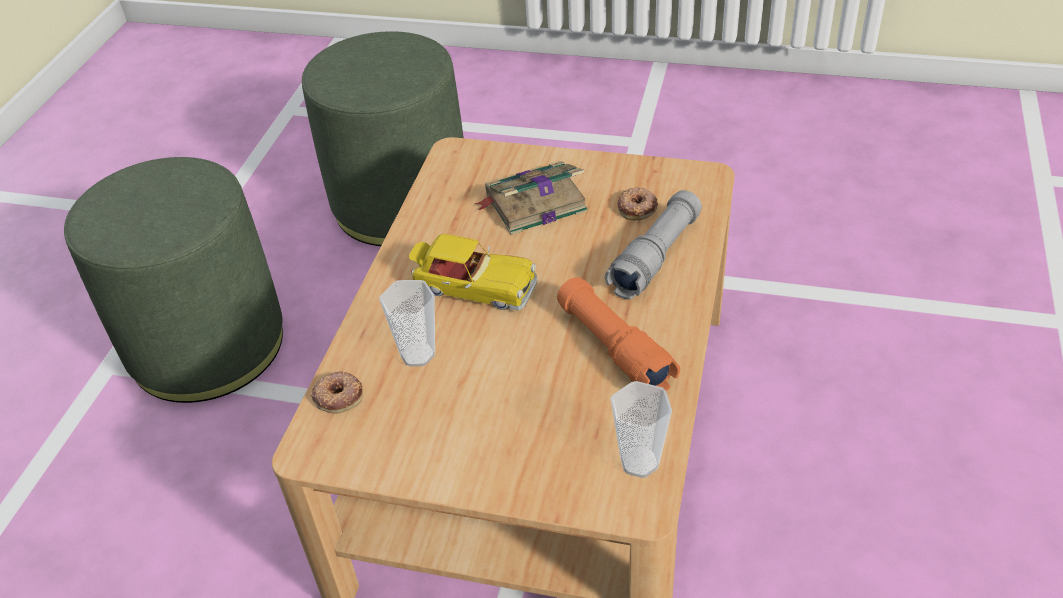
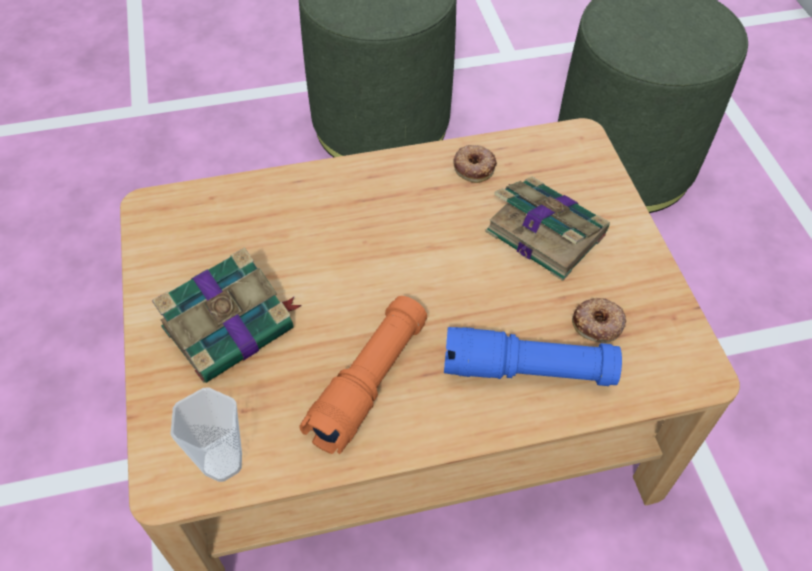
camera: 60 degrees right, 10 degrees up
donut [311,371,363,414] -> donut moved to [453,145,497,183]
cup [379,280,435,367] -> none
toy car [409,234,537,311] -> none
grey flashlight [605,190,702,300] -> blue flashlight [444,327,622,386]
none -> book [152,247,302,383]

